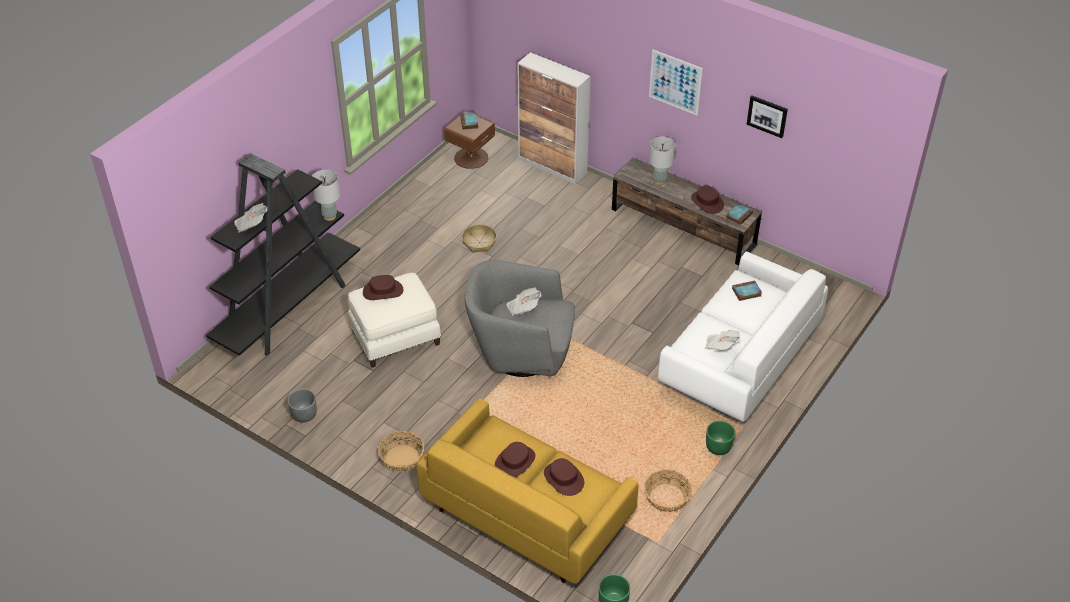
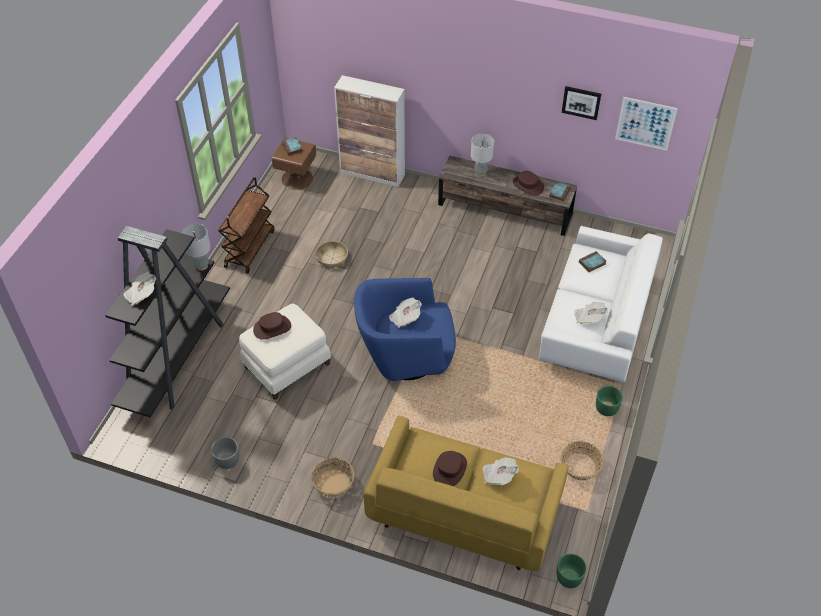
camera: 15 degrees left, 5 degrees up
grey armchair [465,260,575,377] -> blue armchair [354,278,456,381]
brown hat [544,458,584,496] -> newspaper [483,457,519,485]
picture [649,50,703,116] -> picture moved to [615,97,678,151]
none -> brown cart [218,177,275,274]

